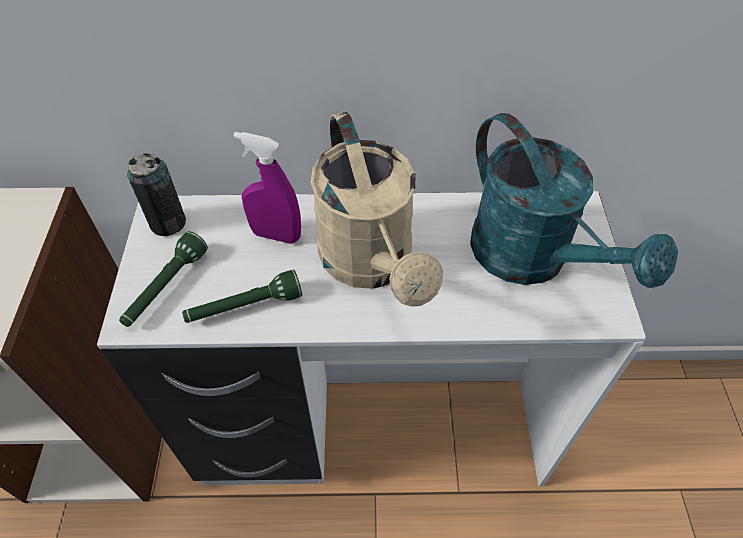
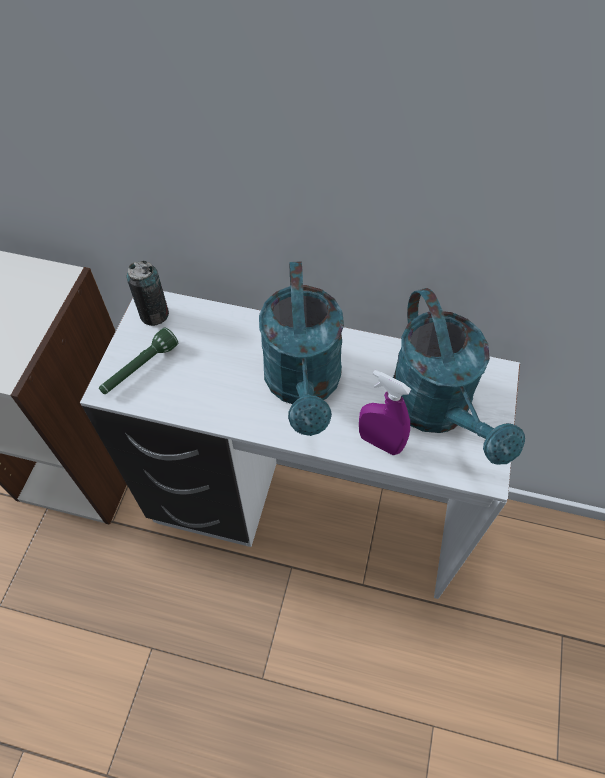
camera: 15 degrees right, 5 degrees up
green flashlight [182,270,302,323] -> none
purple spray bottle [234,132,301,244] -> purple spray bottle moved to [359,370,411,455]
beige watering can [310,112,443,307] -> turquoise watering can [259,261,344,436]

